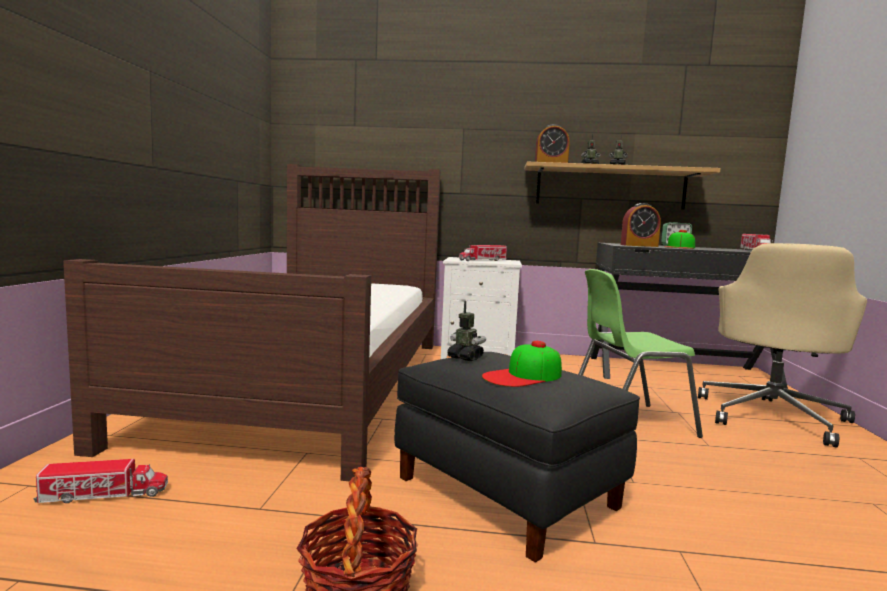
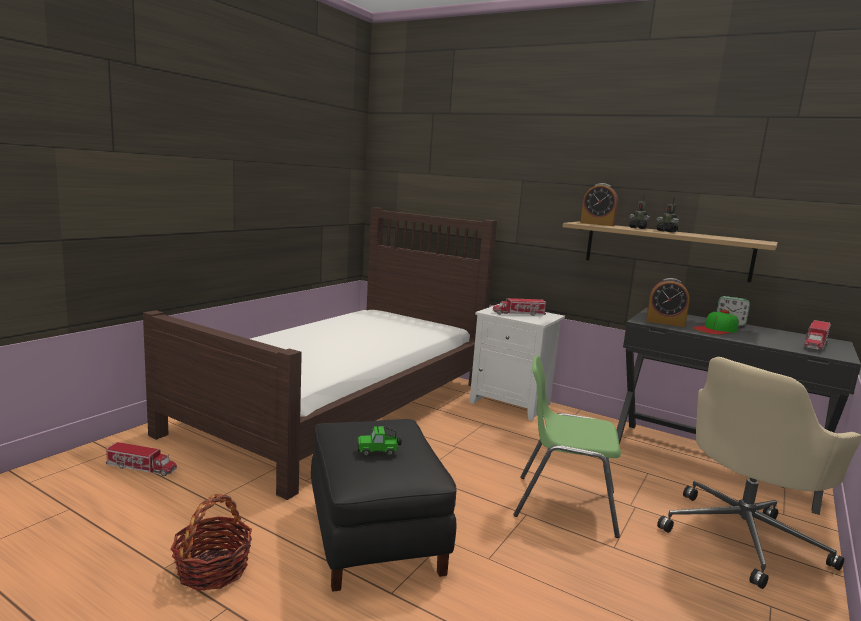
camera: 25 degrees right, 5 degrees up
toy robot [447,301,486,361] -> none
cap [482,341,562,387] -> toy car [357,426,402,457]

